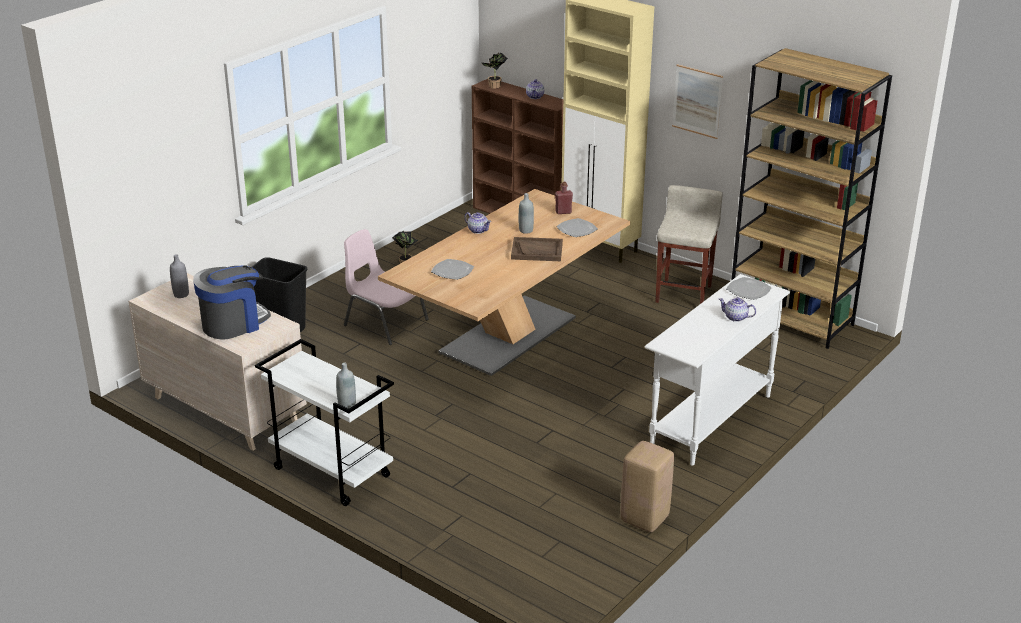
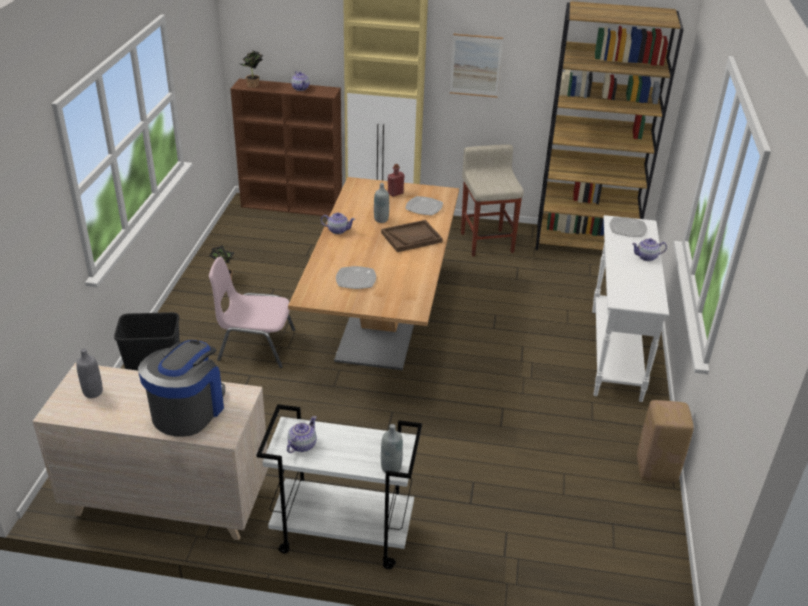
camera: 30 degrees left, 5 degrees up
none -> teapot [287,416,317,453]

